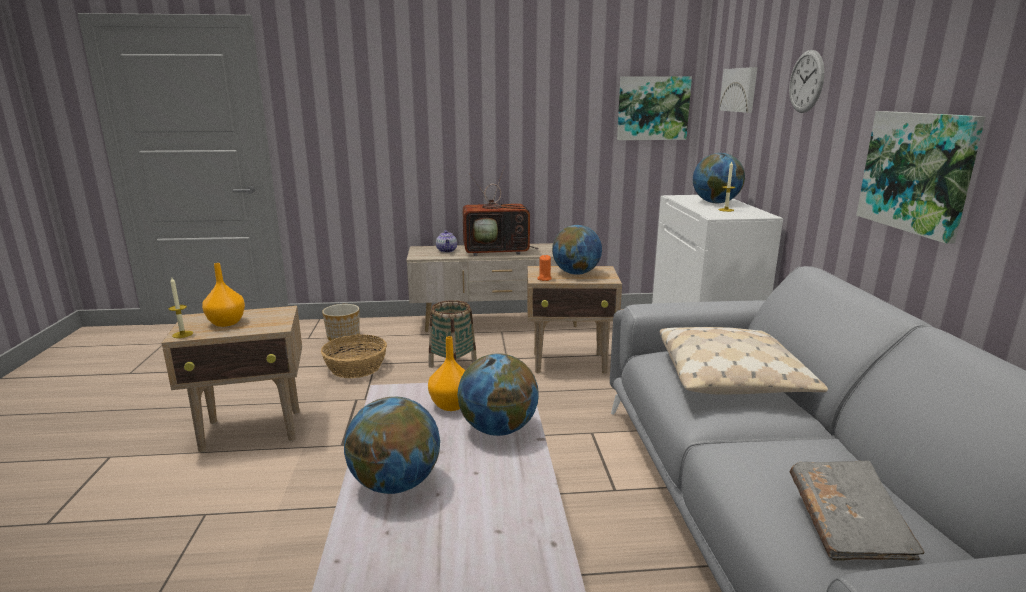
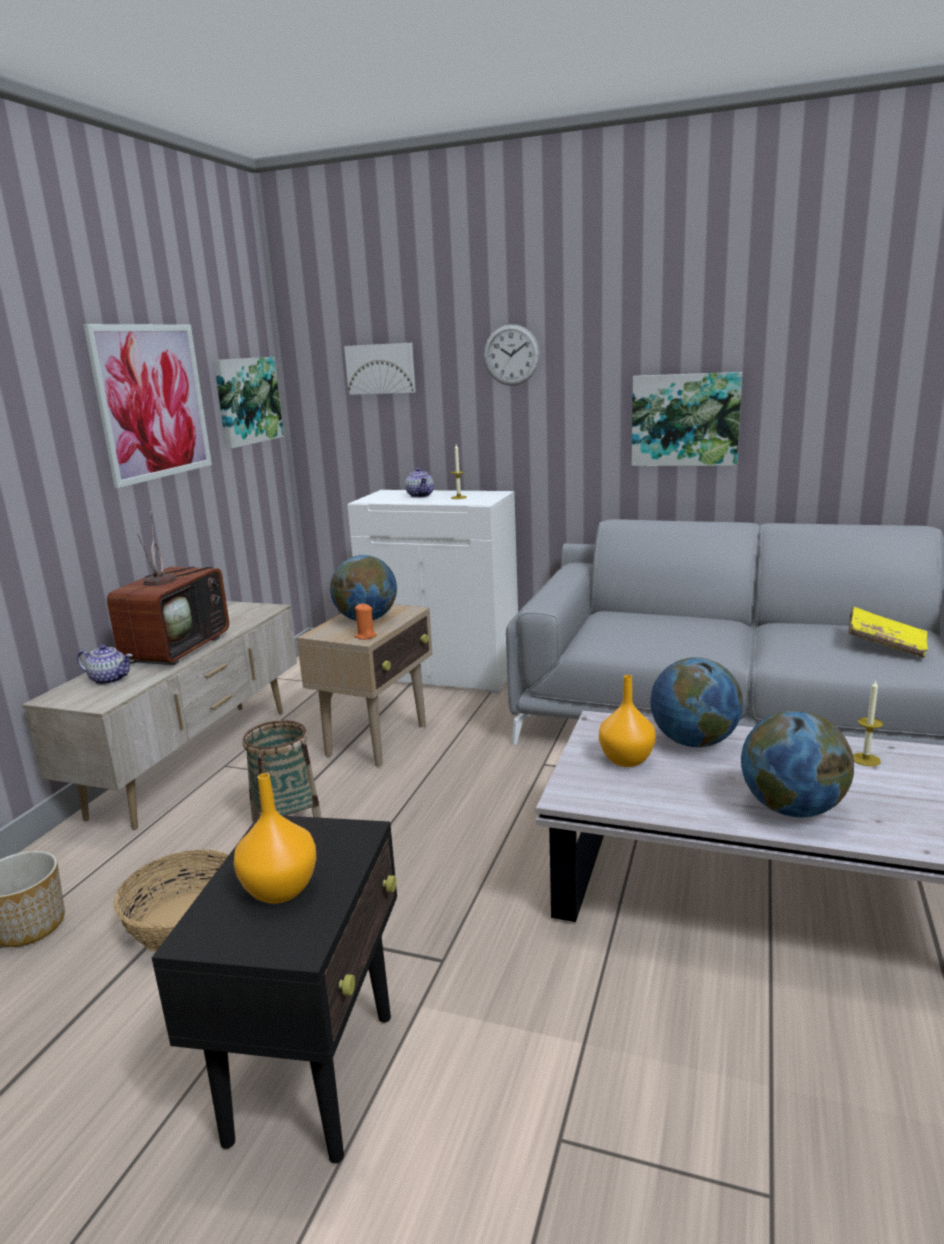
camera: 65 degrees left, 0 degrees up
beige side table [162,306,302,452] -> black side table [152,814,397,1163]
candle [169,277,193,338] -> candle moved to [853,679,883,766]
beige pillow [660,327,828,395] -> none
globe [693,153,745,203] -> teapot [405,468,434,498]
grey book [790,460,924,561] -> yellow book [848,607,928,658]
none -> picture [83,324,212,488]

